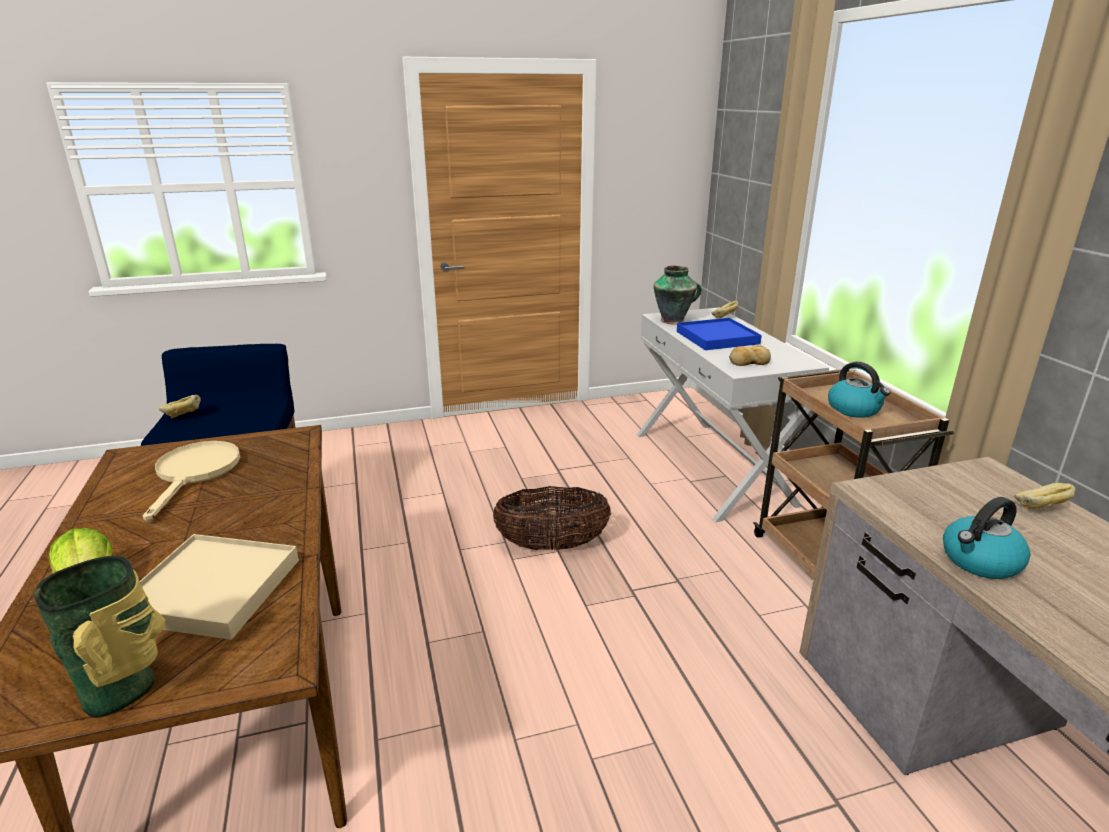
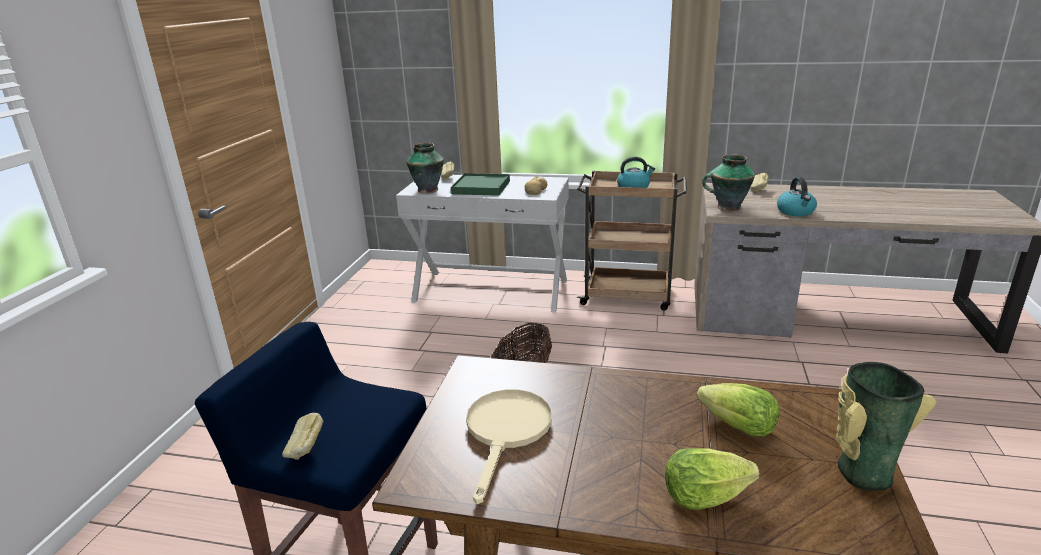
camera: 60 degrees left, 0 degrees up
beige tray [140,534,299,640] -> lettuce [697,383,780,436]
beige frying pan [143,441,240,521] -> beige frying pan turned 75 degrees clockwise [466,389,552,504]
blue tray [677,318,762,350] -> green tray [451,173,510,196]
none -> vase [702,154,755,211]

